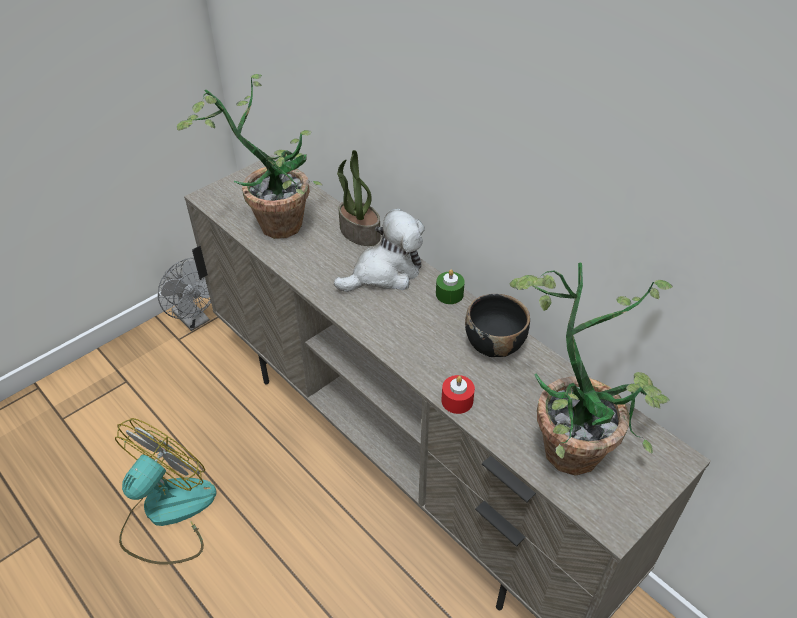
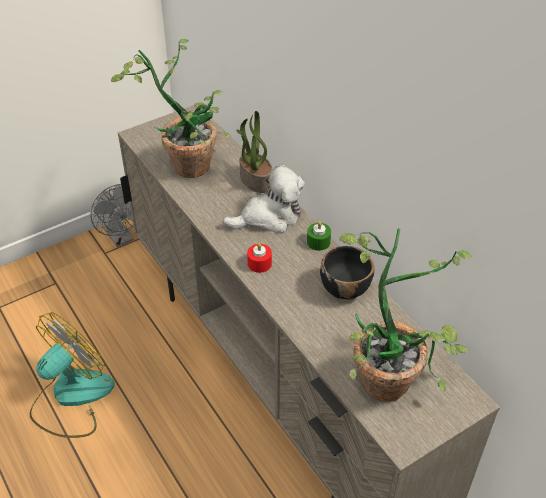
camera: 10 degrees right, 0 degrees up
red candle [441,375,475,414] -> red candle moved to [247,243,272,273]

